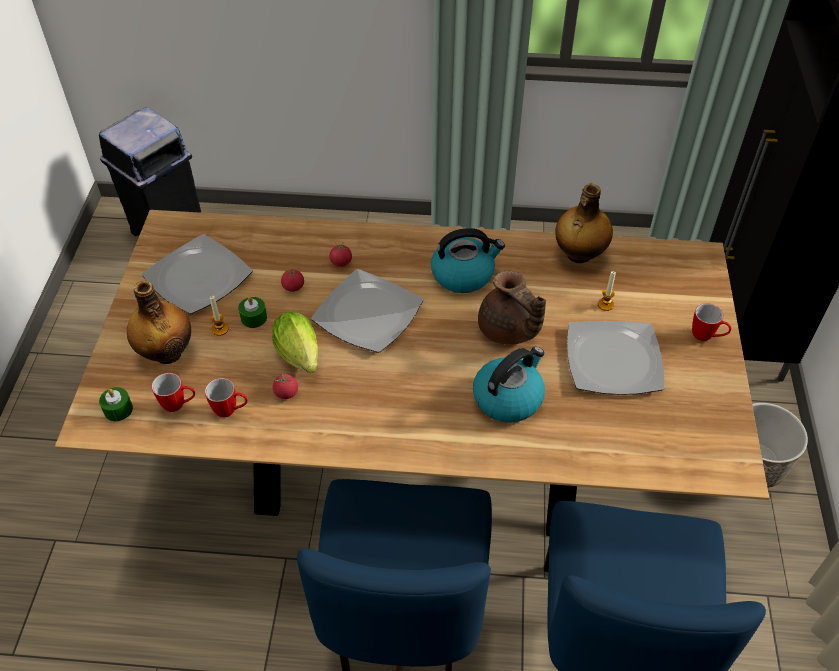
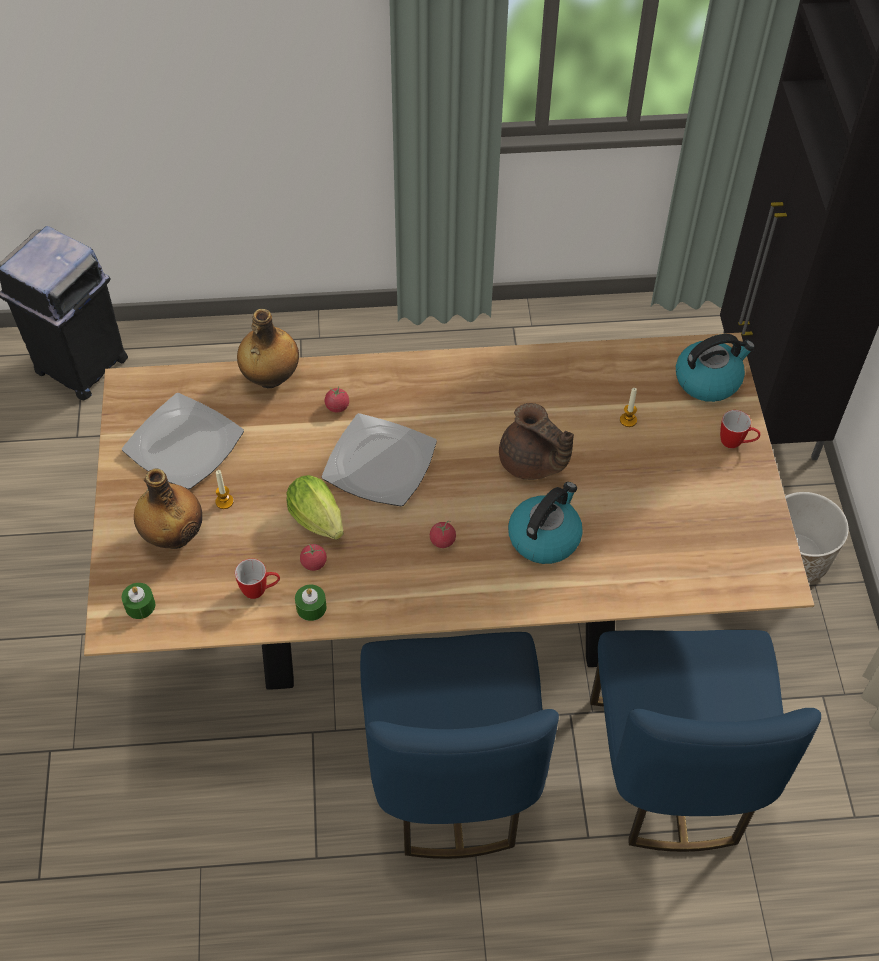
camera: 10 degrees left, 5 degrees up
mug [151,373,195,412] -> none
green candle [238,297,267,328] -> green candle moved to [295,585,326,621]
tomato [281,268,304,292] -> tomato moved to [430,521,456,548]
kettle [431,228,505,293] -> kettle moved to [676,334,755,402]
bottle [555,184,613,263] -> bottle moved to [237,309,299,388]
plate [567,321,664,395] -> none

